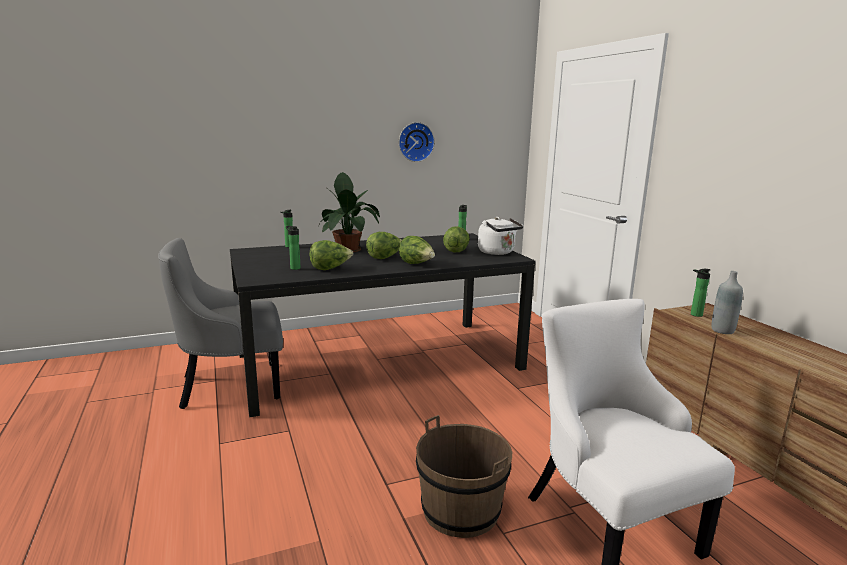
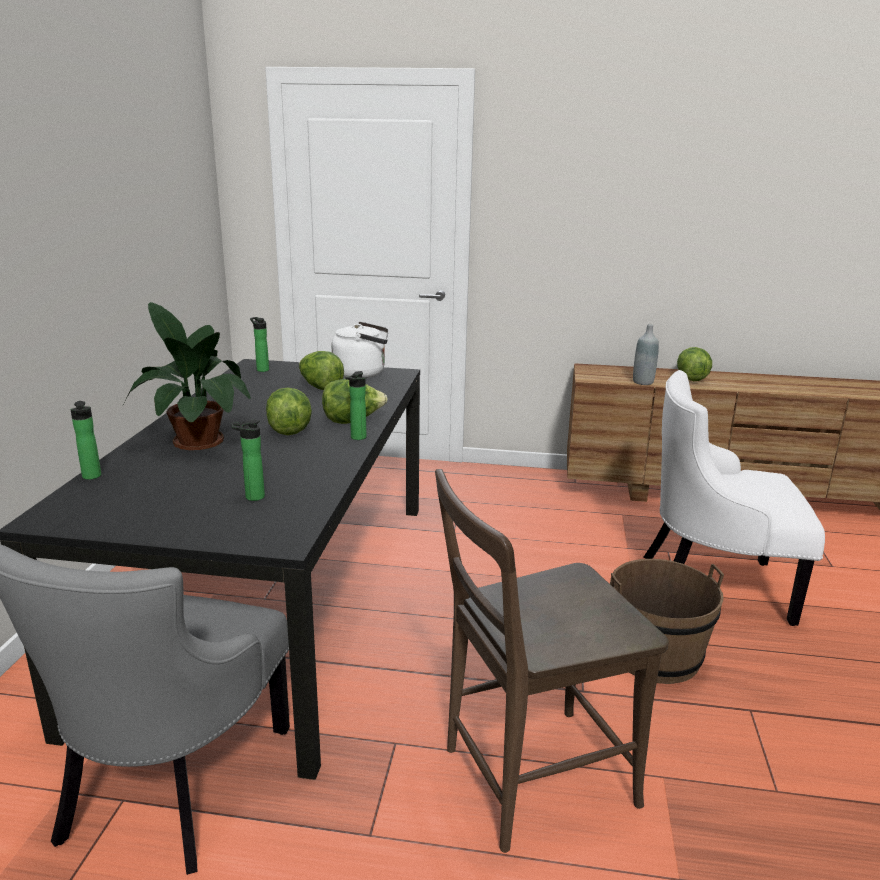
camera: 60 degrees left, 5 degrees up
lettuce [309,240,353,270] -> lettuce moved to [677,347,712,381]
wall clock [399,122,435,162] -> none
bottle [691,269,711,317] -> bottle moved to [346,371,366,440]
none -> brown chair [435,469,669,853]

